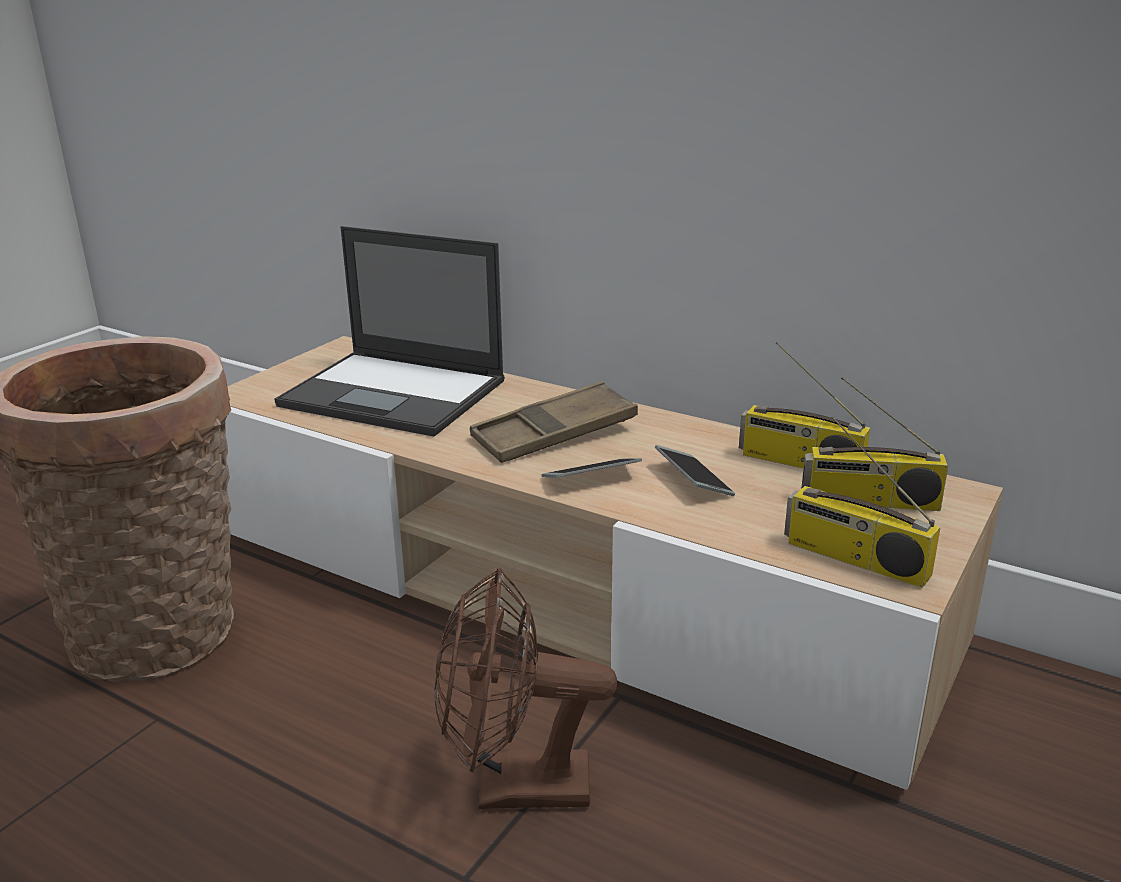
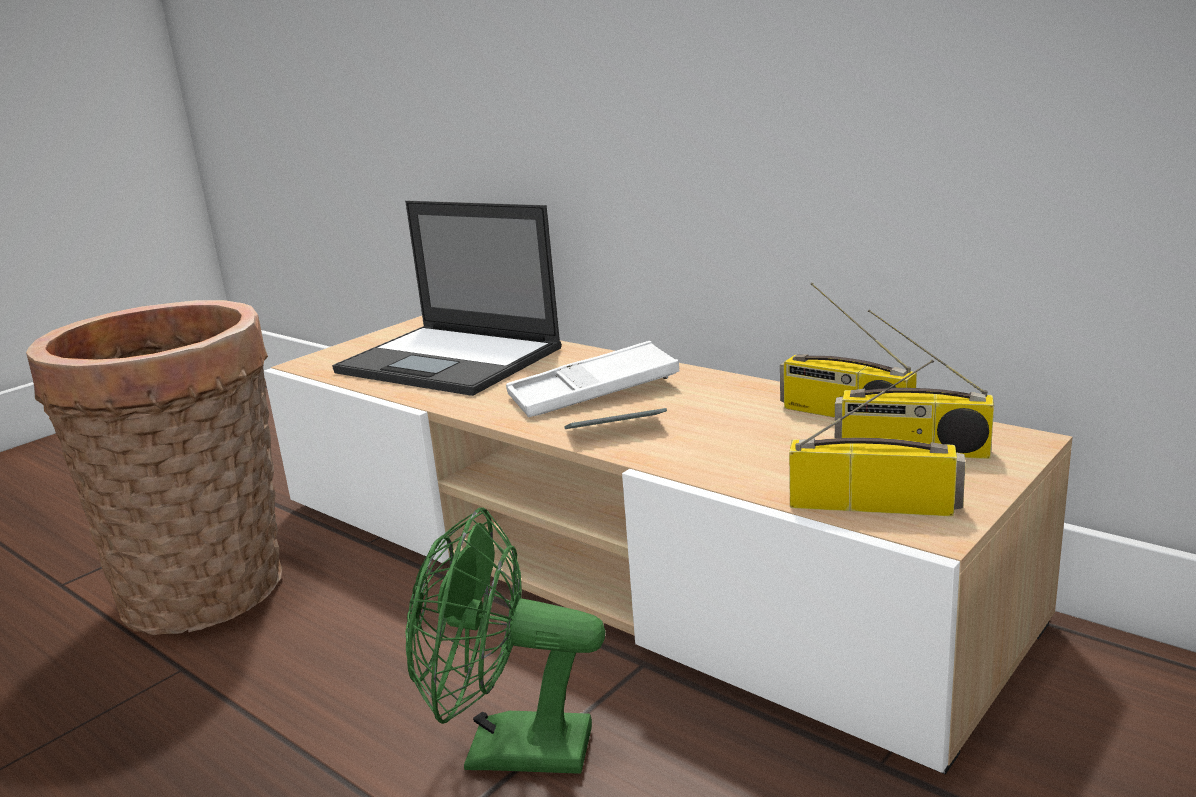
camera: 10 degrees right, 5 degrees down
brown fan [434,567,617,809] -> green fan [405,507,605,774]
brown tray [470,381,638,463] -> white tray [506,341,680,417]
phone [655,445,735,496] -> none
radio [784,416,941,588] -> radio turned 150 degrees clockwise [789,359,966,517]

